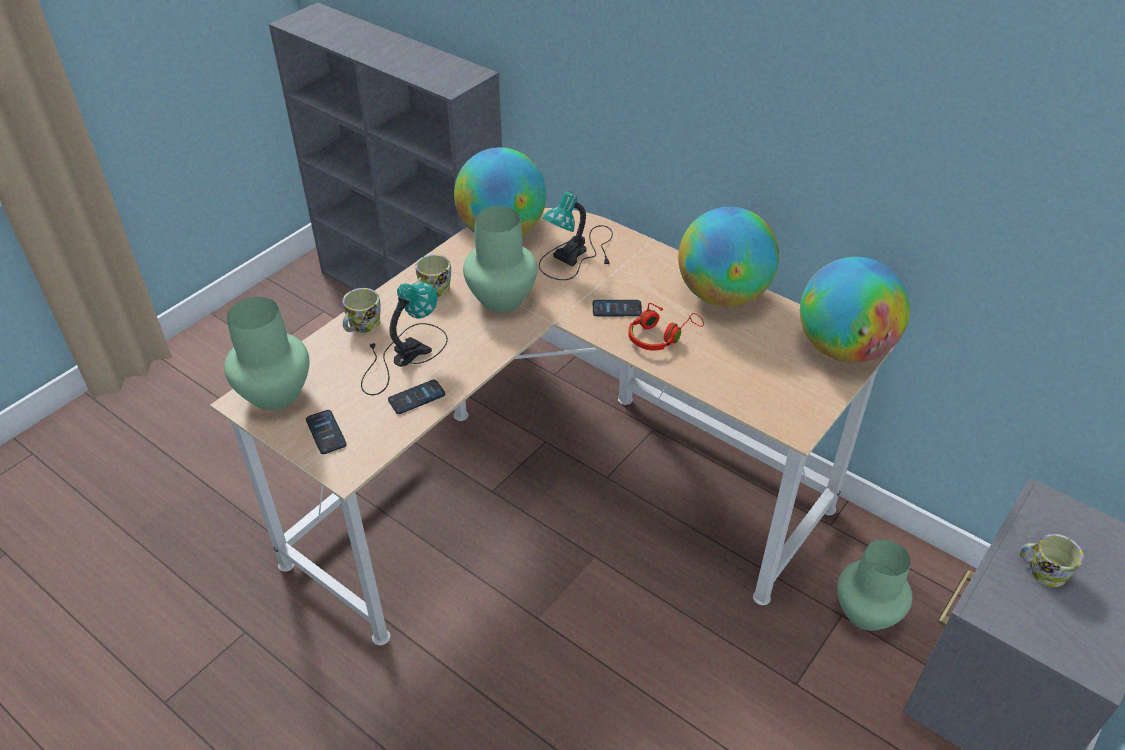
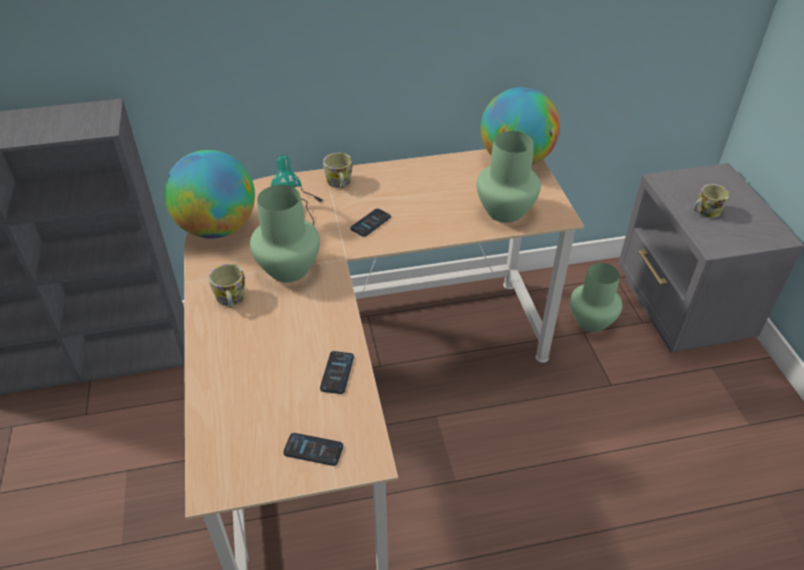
camera: 50 degrees left, 0 degrees up
green vase [224,297,309,411] -> green vase moved to [477,131,541,223]
mug [343,288,381,333] -> mug moved to [323,153,352,188]
table lamp [361,282,448,396] -> none
red headphones [628,303,704,351] -> none
globe [678,207,779,307] -> none

